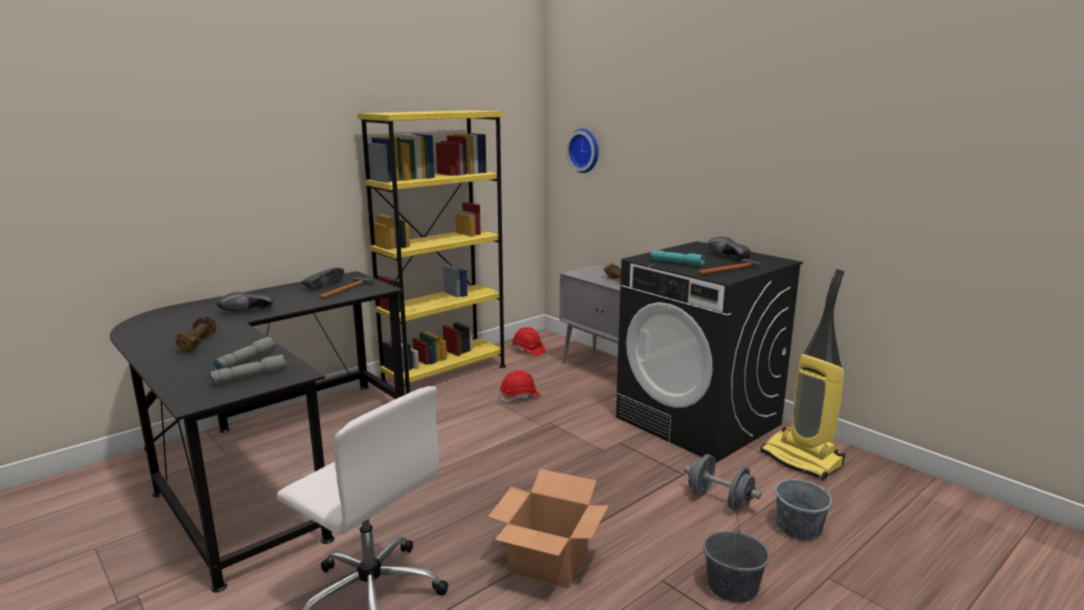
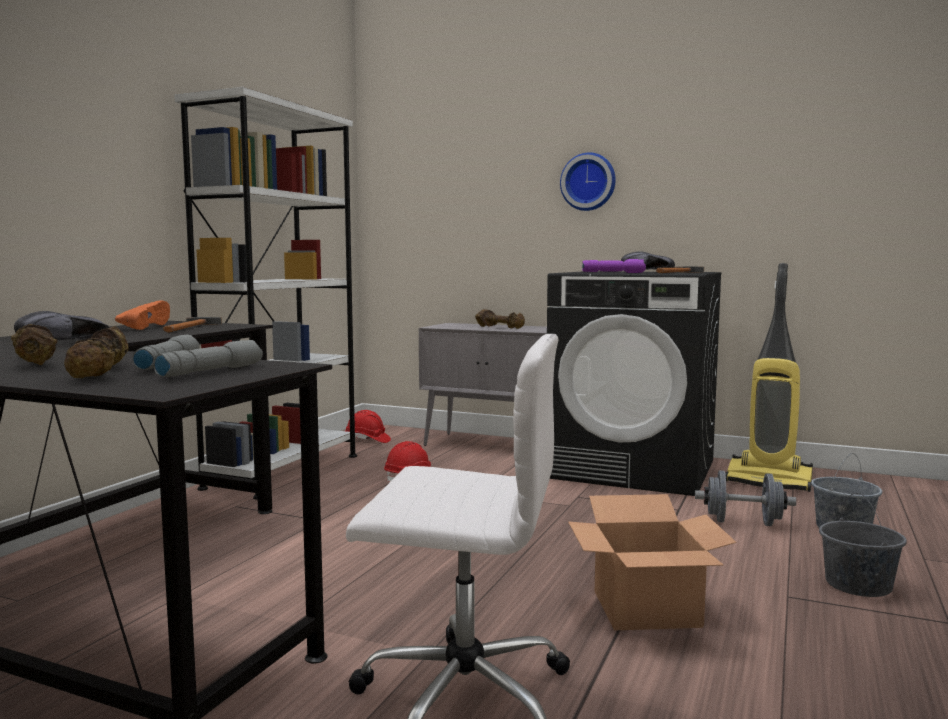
camera: 25 degrees left, 10 degrees down
black shoe [301,267,344,291] -> orange shoe [115,300,170,330]
yellow bookcase [357,110,506,394] -> white bookcase [174,87,357,500]
wall clock [566,129,599,173] -> wall clock moved to [560,152,616,211]
turquoise flashlight [651,250,705,266] -> purple flashlight [582,259,646,273]
none -> brown dumbbell [64,326,129,378]

